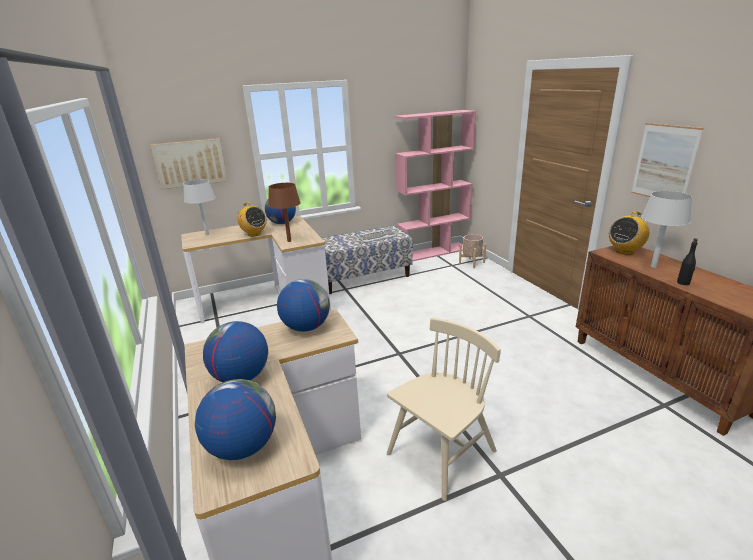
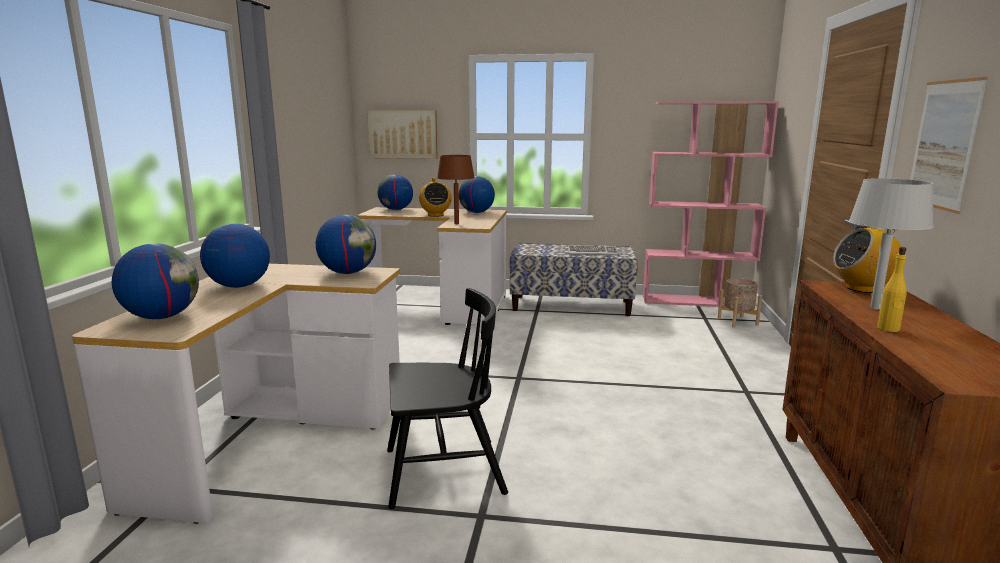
camera: 30 degrees right, 10 degrees down
grey table lamp [183,179,216,235] -> globe [378,175,413,210]
beige chair [387,317,501,501] -> black chair [387,288,508,509]
black bottle [677,238,698,285] -> yellow bottle [877,247,907,332]

